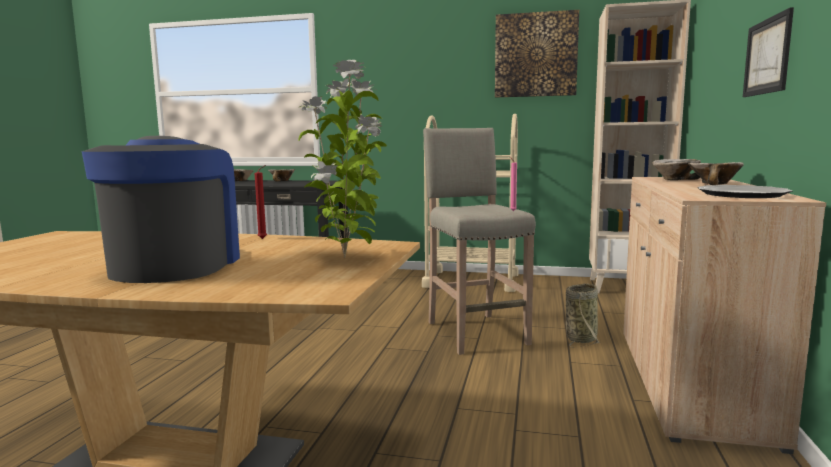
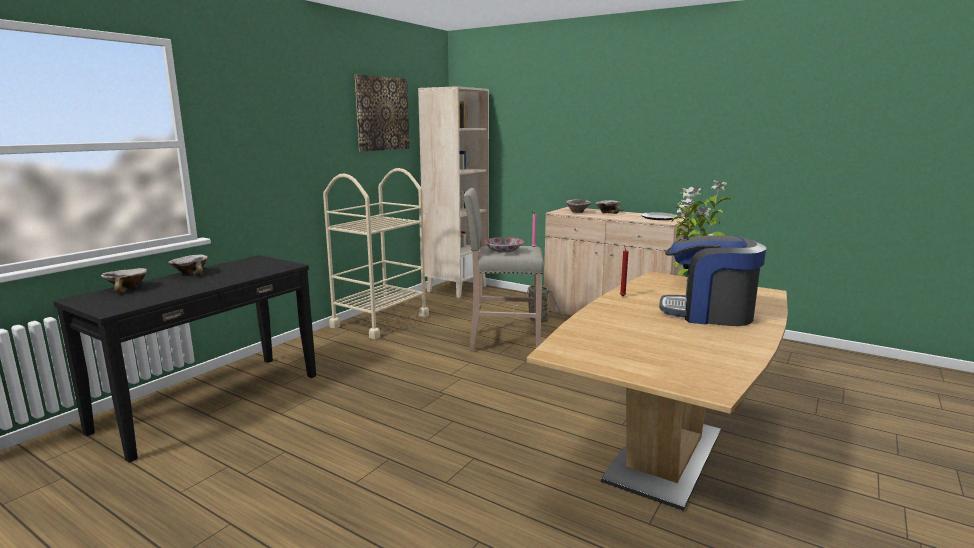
camera: 70 degrees left, 5 degrees up
picture [743,7,794,97] -> none
none -> bowl [484,237,524,253]

